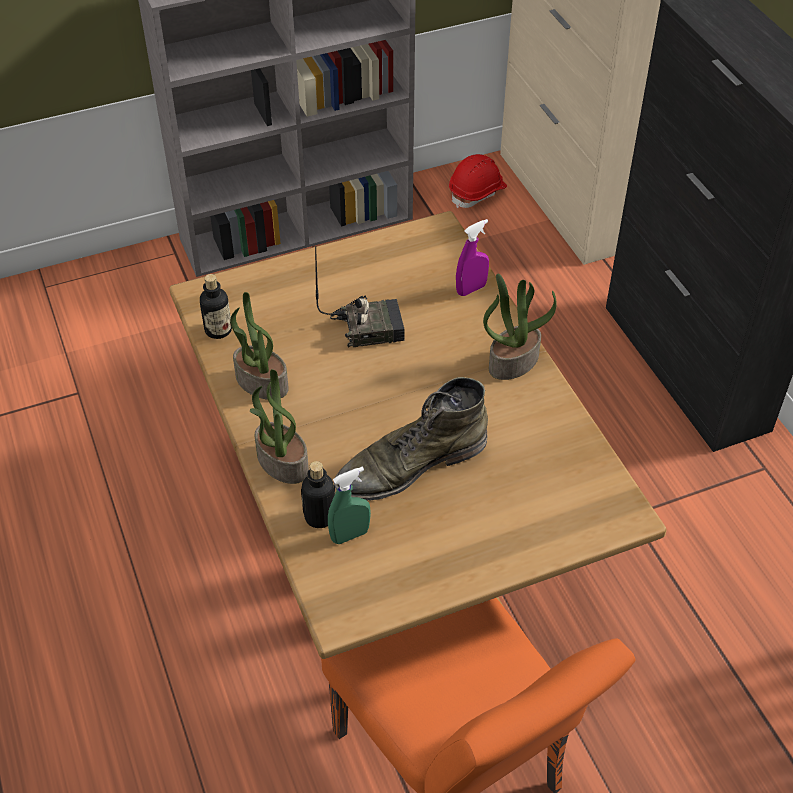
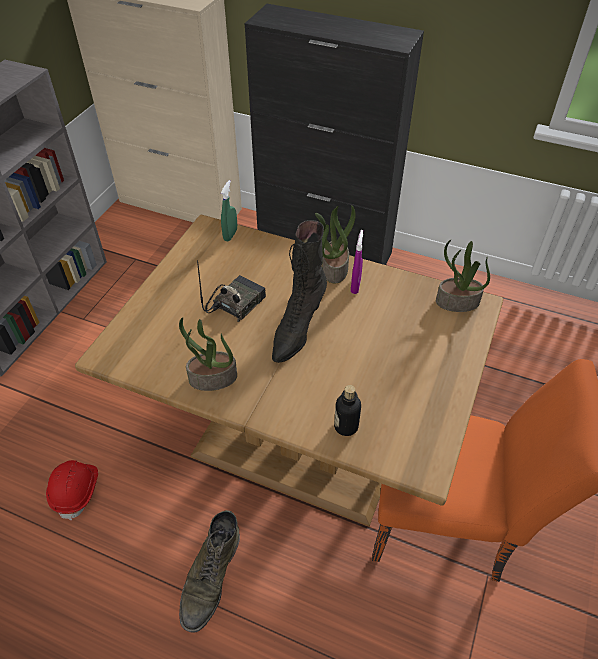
camera: 45 degrees left, 0 degrees up
bottle [200,274,232,339] -> none
potted plant [250,369,309,484] -> potted plant moved to [436,240,490,312]
green spray bottle [328,467,371,544] -> green spray bottle moved to [221,180,237,241]
green boot [334,377,488,501] -> green boot moved to [179,510,240,633]
red hard hat [449,154,507,208] -> red hard hat moved to [46,460,98,521]
purple spray bottle [456,219,489,296] -> purple spray bottle moved to [351,230,363,294]
none -> black boot [272,220,327,363]

